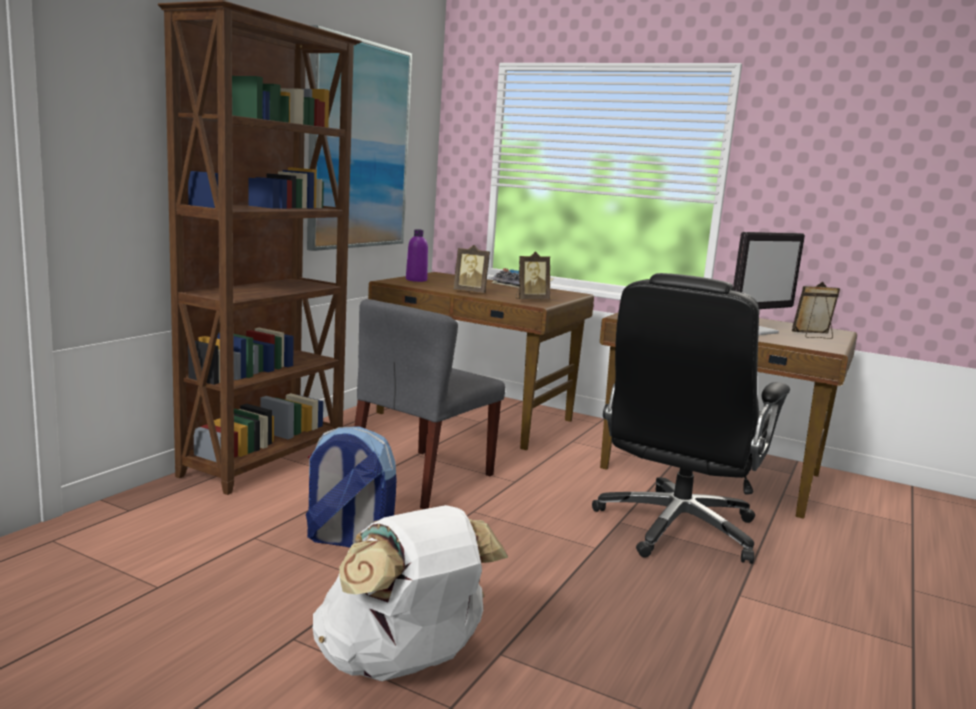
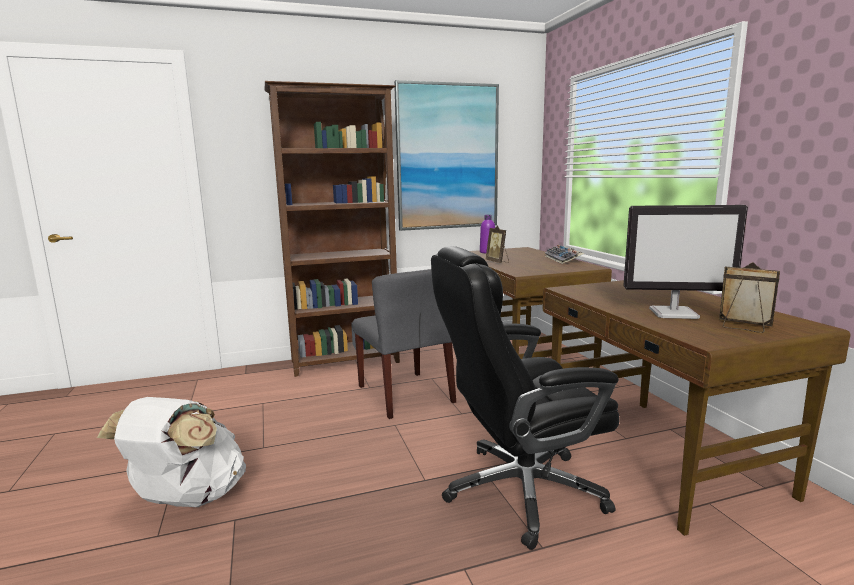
camera: 45 degrees right, 0 degrees up
backpack [306,426,396,548] -> none
grey chair [354,299,505,509] -> grey chair turned 105 degrees counterclockwise [352,269,456,419]
picture frame [516,251,550,299] -> none

